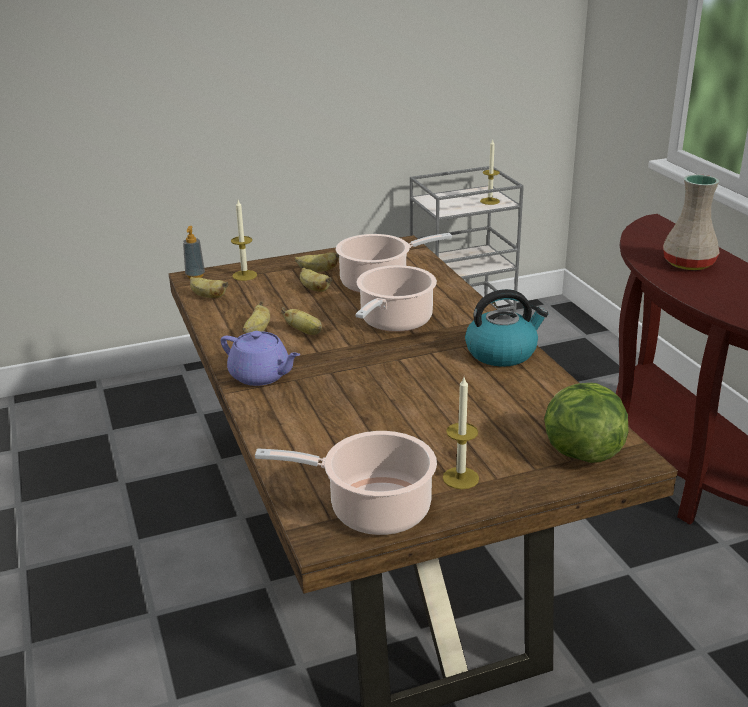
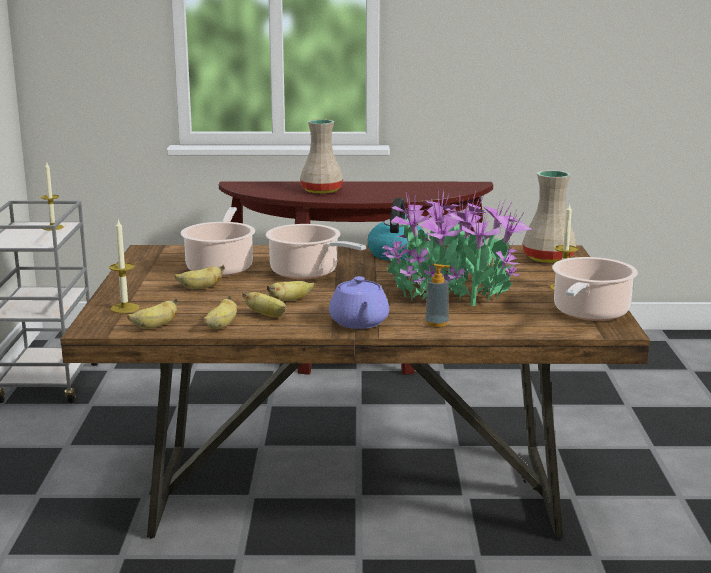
camera: 70 degrees left, 10 degrees down
soap dispenser [183,226,205,278] -> soap dispenser moved to [425,264,451,327]
purple teapot [221,331,300,386] -> purple teapot turned 120 degrees clockwise [329,276,389,329]
banana [295,252,339,272] -> banana moved to [203,295,237,329]
lettuce [544,383,628,463] -> beige vase [522,170,577,263]
none -> potted plant [380,190,532,306]

